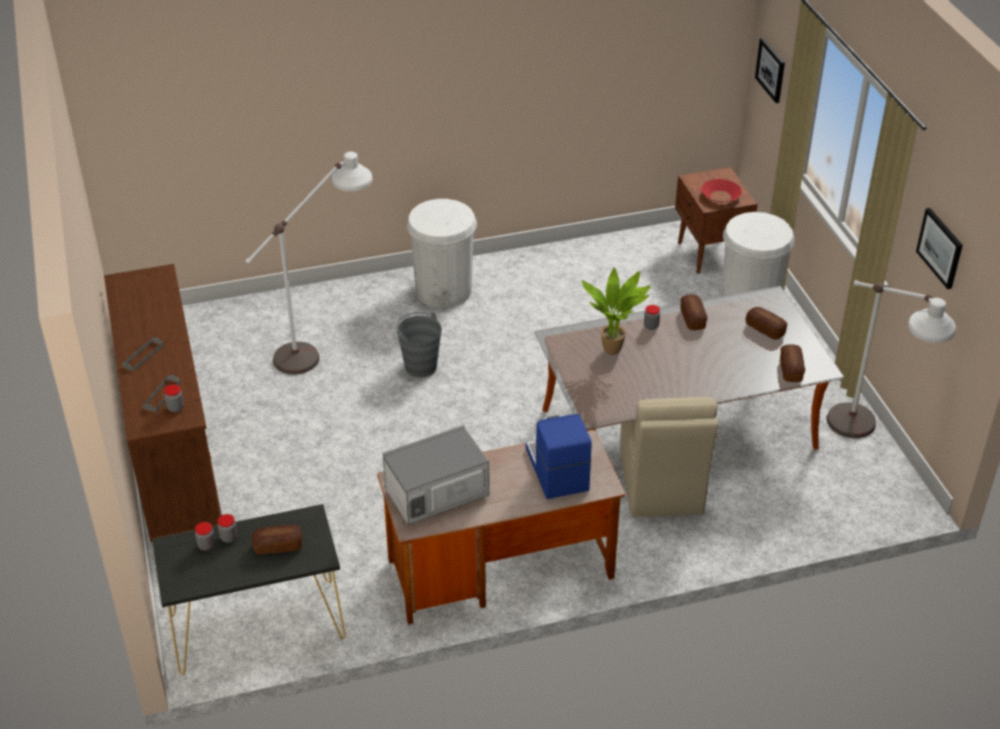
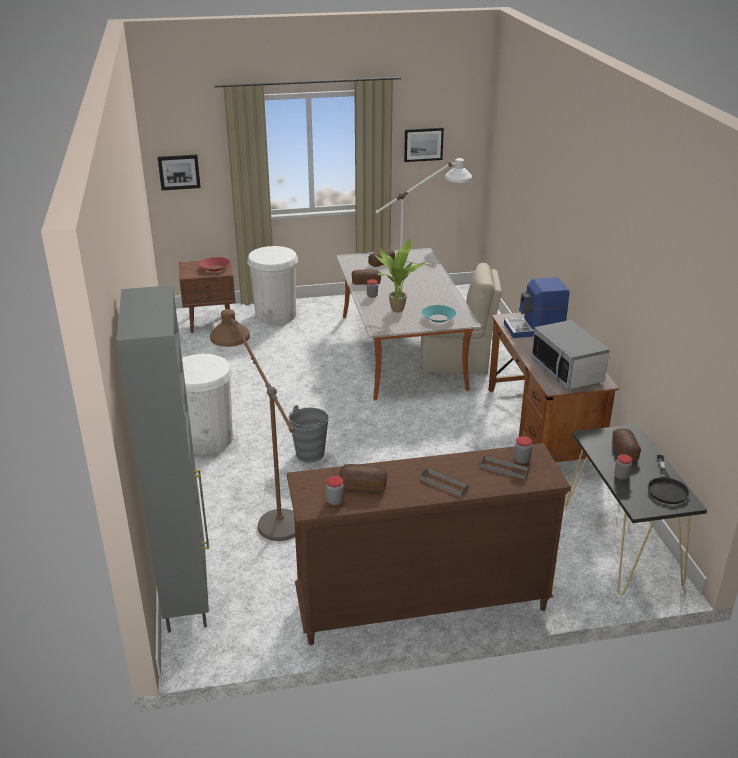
camera: 85 degrees left, 10 degrees down
jar [195,522,215,551] -> jar moved to [326,476,344,505]
white floor lamp [246,152,373,374] -> brown floor lamp [210,309,295,541]
bread [780,344,805,382] -> bread moved to [339,464,388,491]
none -> grey cabinet [116,285,209,633]
none -> turquoise bowl [422,305,456,323]
none -> black frying pan [648,455,689,504]

